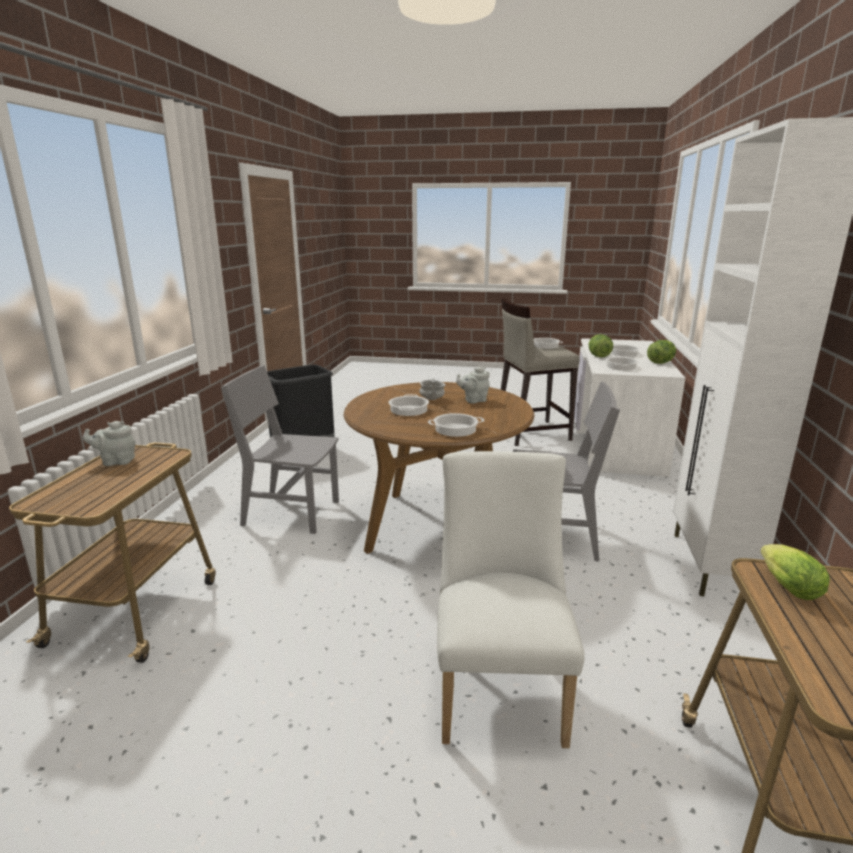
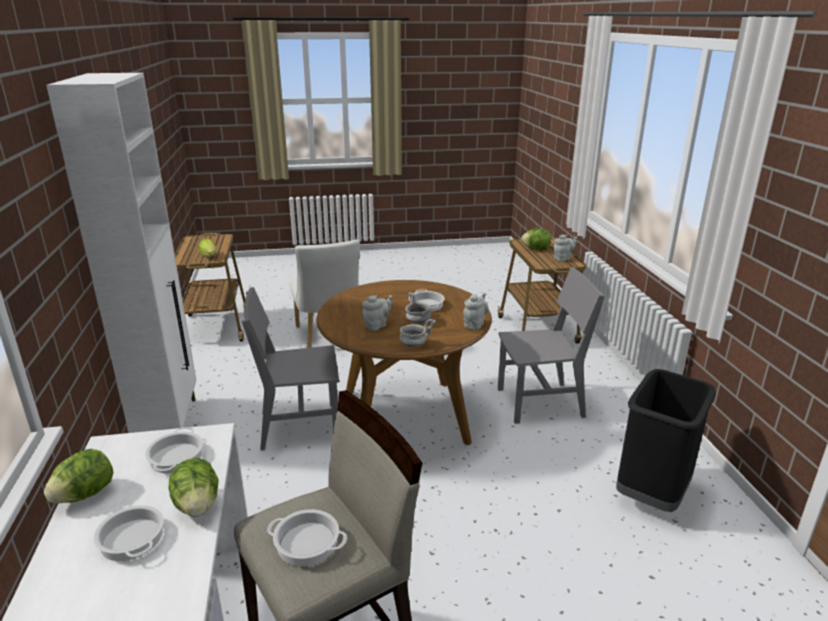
camera: 160 degrees right, 5 degrees up
cooking pot [428,413,485,437] -> none
none -> grey bowl [399,319,436,347]
none -> grey teapot [463,293,489,330]
none -> lettuce [521,229,551,250]

